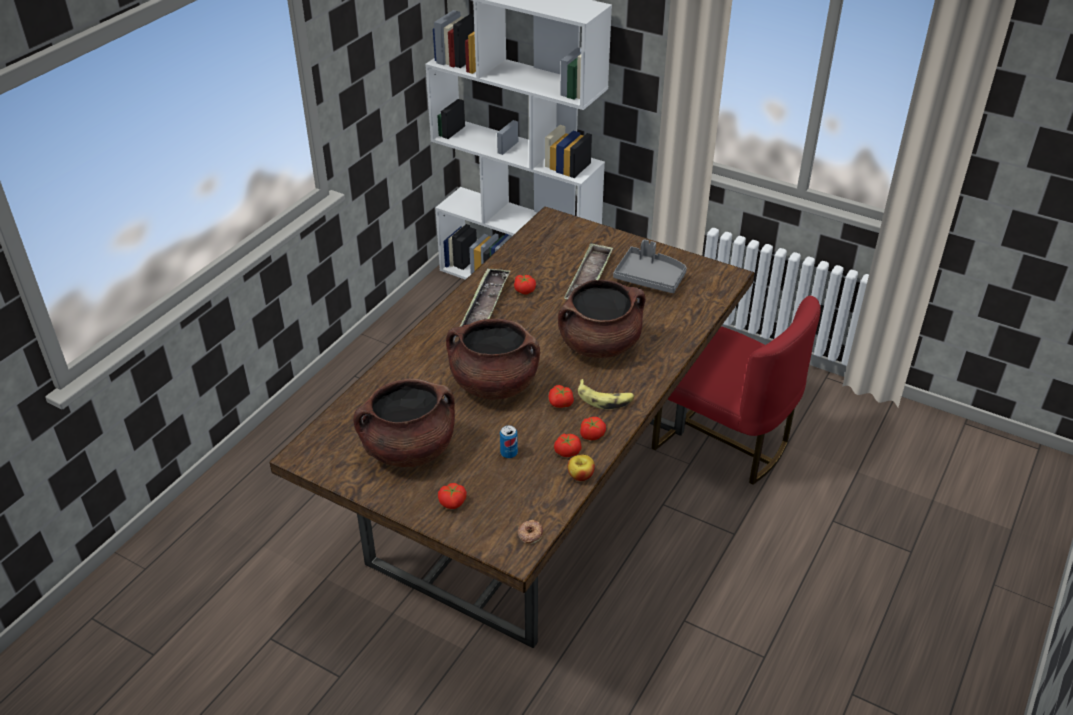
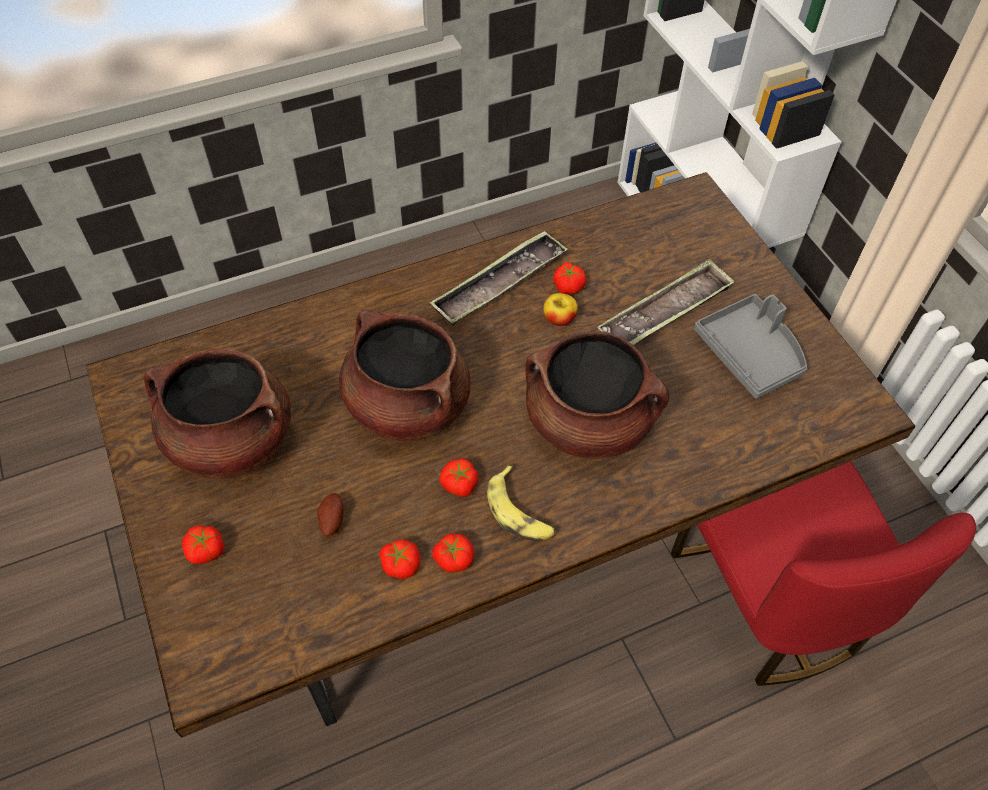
camera: 35 degrees right, 15 degrees up
can [500,425,518,458] -> potato [317,493,344,537]
donut [518,520,543,544] -> none
apple [568,455,595,481] -> apple moved to [543,293,578,326]

